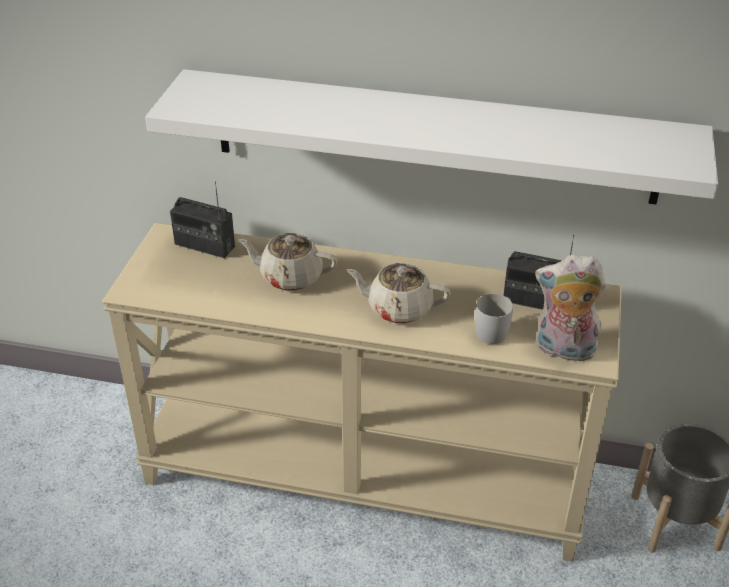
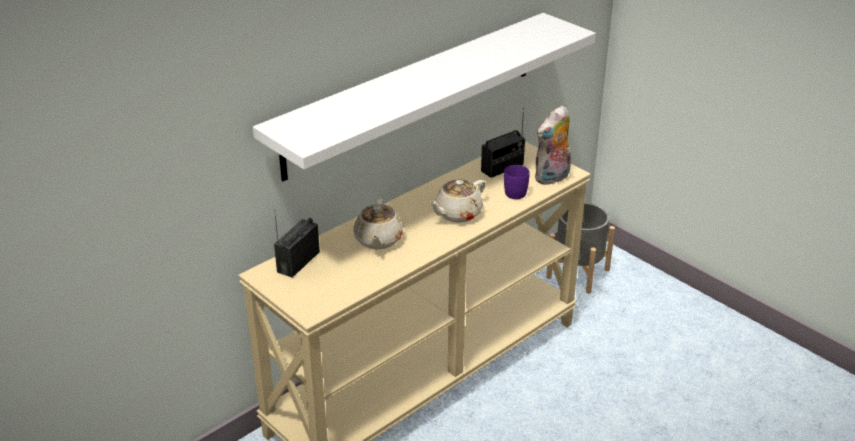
camera: 55 degrees left, 5 degrees down
radio [170,181,235,258] -> radio turned 150 degrees clockwise [274,210,320,278]
beige teapot [238,233,337,291] -> beige teapot turned 45 degrees counterclockwise [353,199,403,249]
white mug [475,294,513,344] -> purple mug [504,165,530,199]

